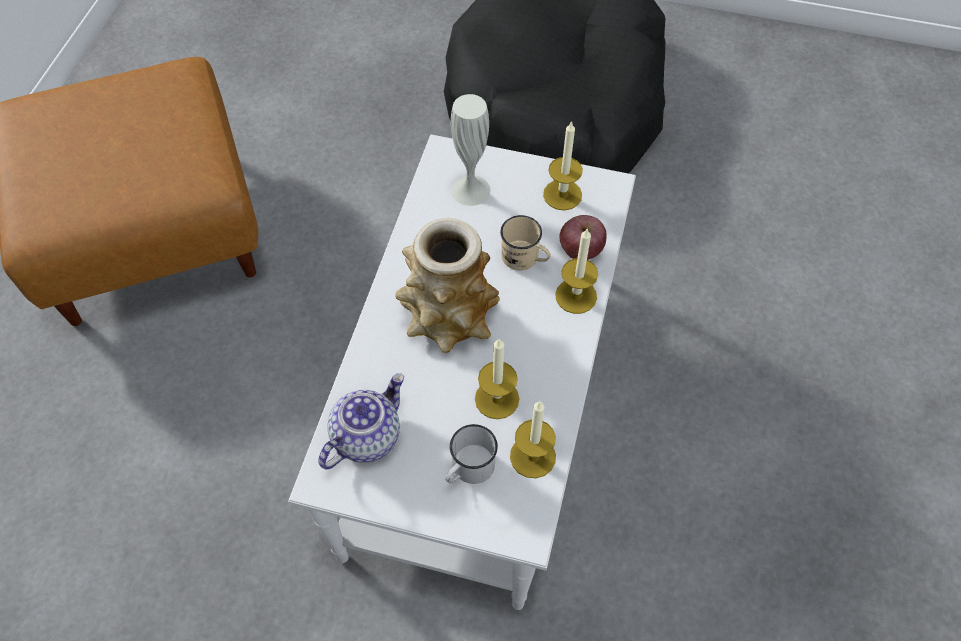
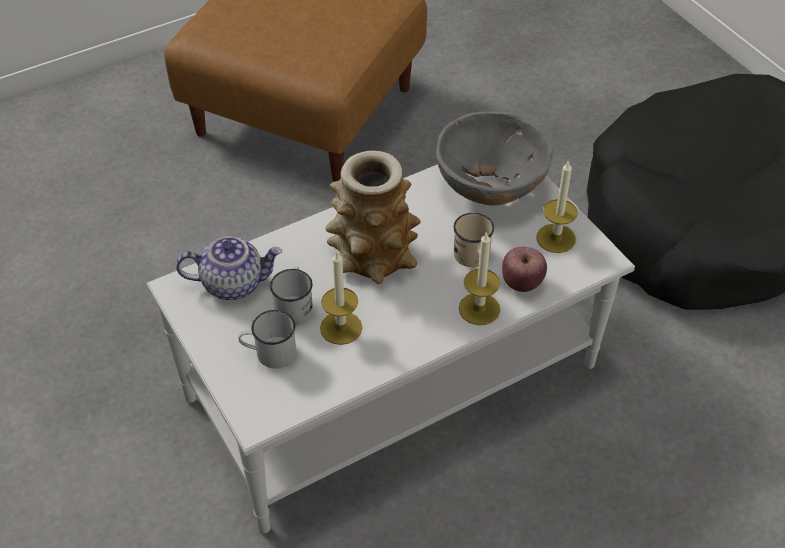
camera: 45 degrees right, 10 degrees down
white vase [451,94,491,206] -> grey bowl [436,112,553,206]
candle [510,401,556,478] -> none
none -> white mug [270,267,313,326]

